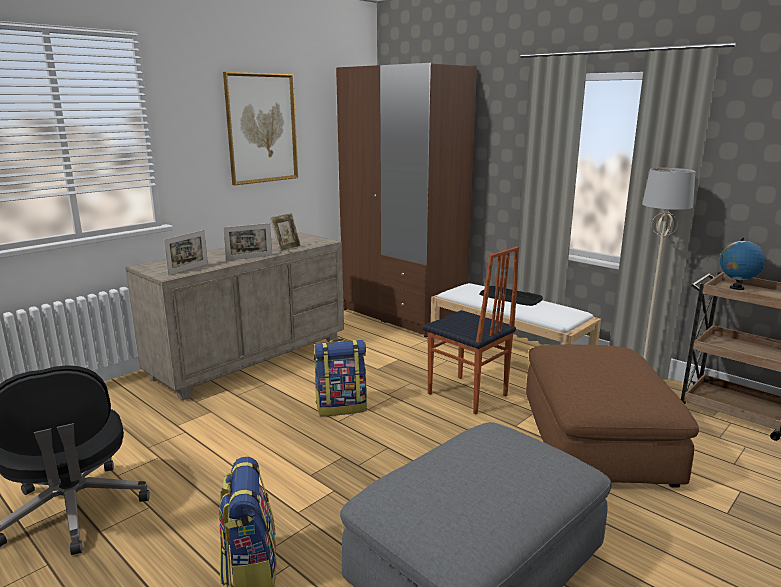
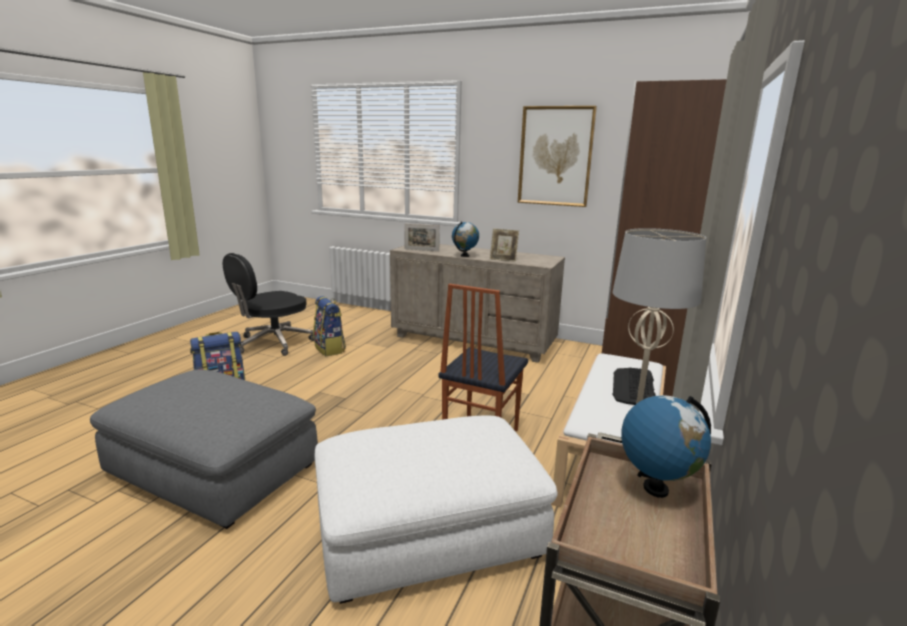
camera: 70 degrees right, 0 degrees up
picture frame [223,223,272,261] -> globe [452,221,479,257]
backpack [314,338,367,416] -> backpack moved to [313,296,346,356]
brown ottoman [526,345,699,488] -> white ottoman [315,416,558,604]

